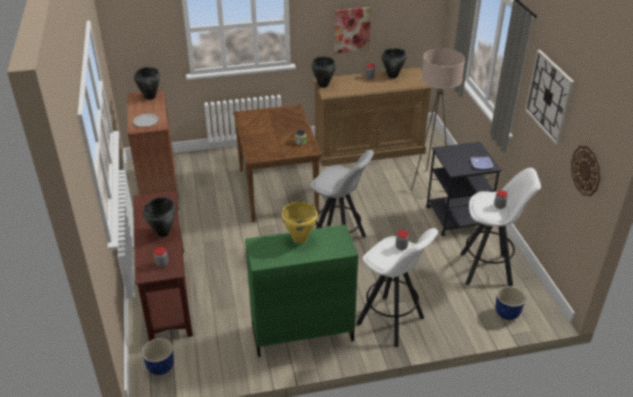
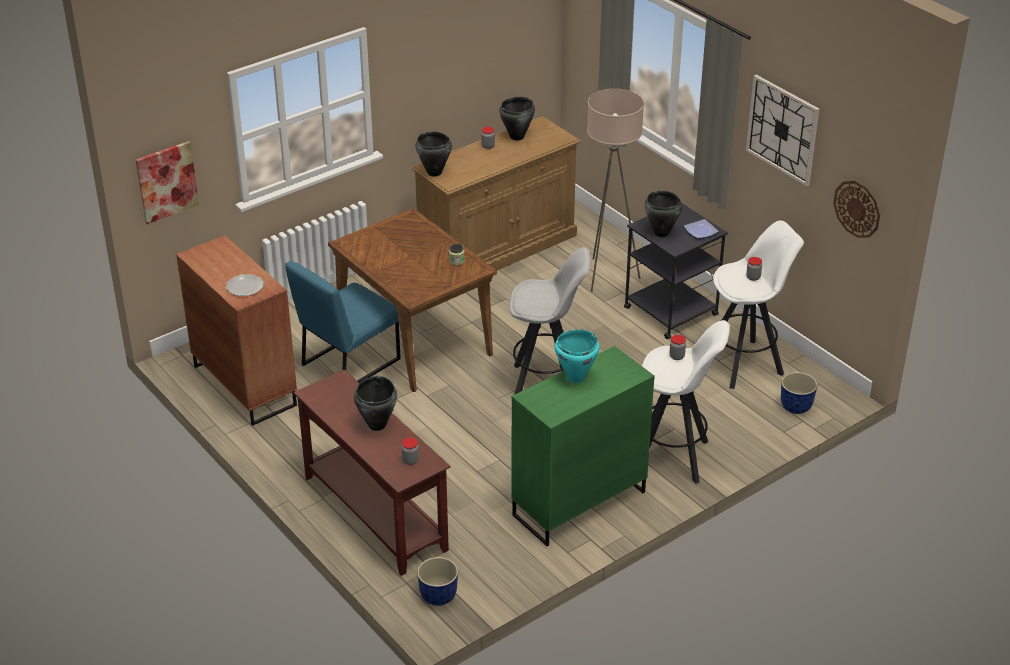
camera: 25 degrees left, 0 degrees up
black cooking pot [134,67,160,100] -> black cooking pot moved to [645,190,682,237]
yellow cooking pot [281,202,318,243] -> turquoise cooking pot [555,330,599,383]
picture [334,7,371,54] -> picture moved to [136,141,199,224]
none -> blue chair [285,261,401,383]

